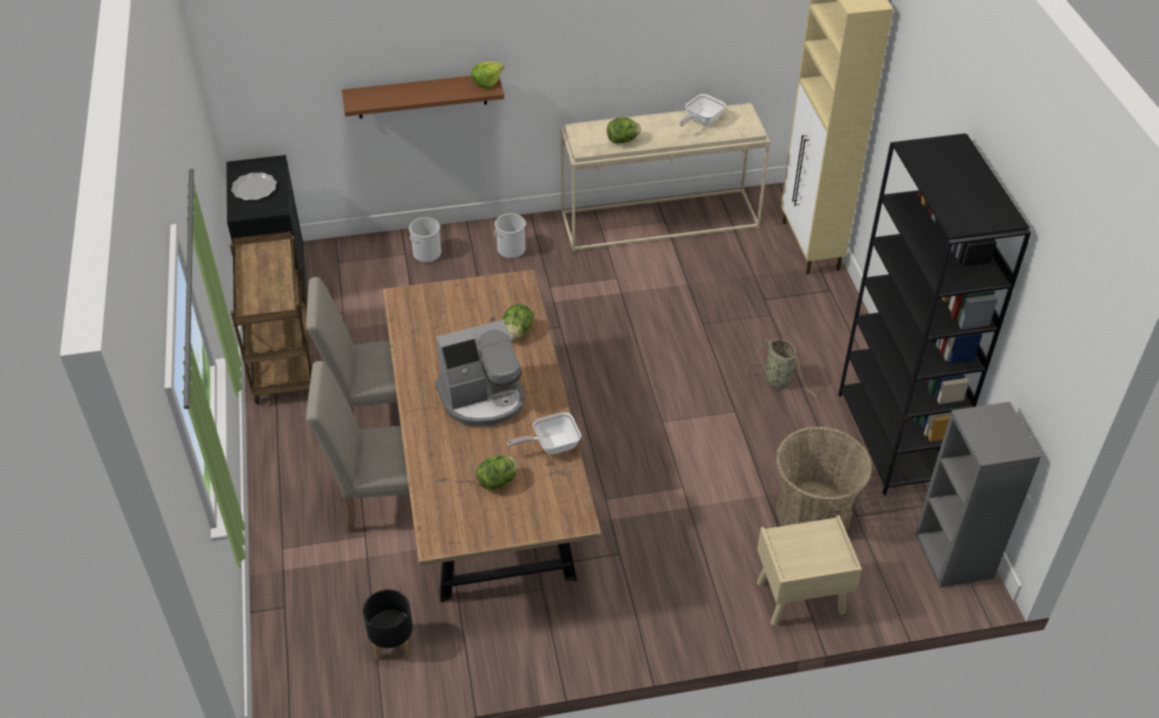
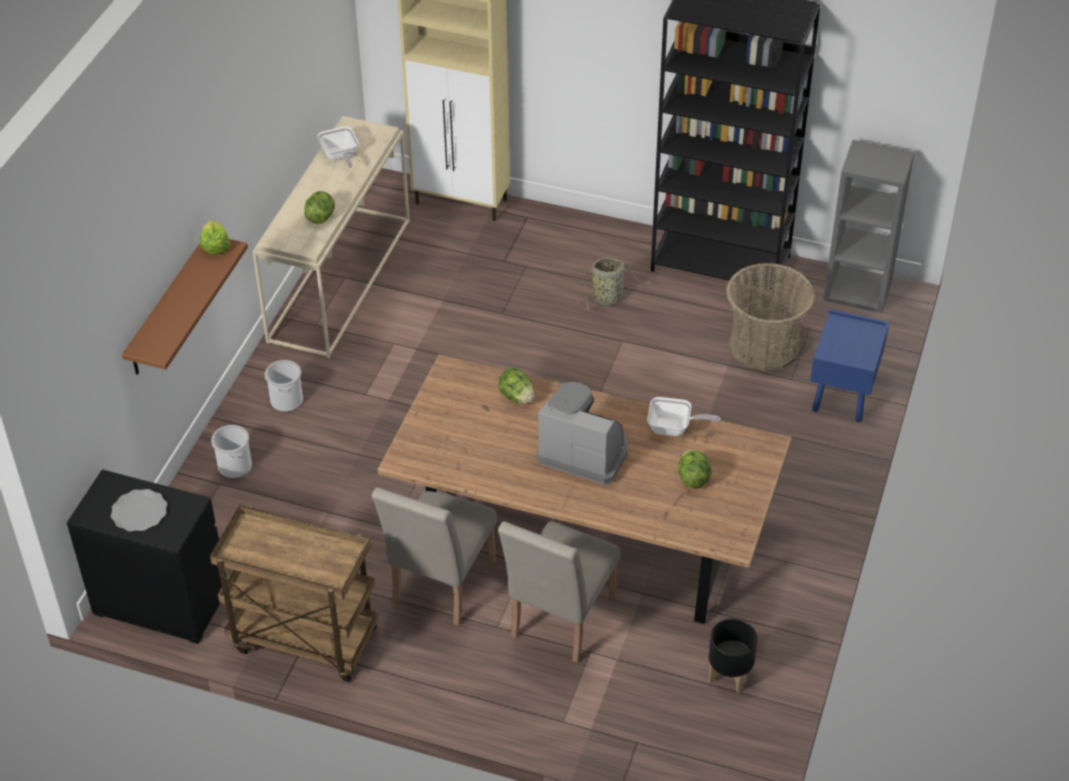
camera: 60 degrees left, 0 degrees up
coffee machine [435,320,525,427] -> coffee machine turned 75 degrees counterclockwise [537,382,628,485]
frying pan [507,412,581,455] -> frying pan turned 90 degrees counterclockwise [647,397,721,436]
beige nightstand [757,515,862,626] -> blue nightstand [810,309,889,422]

